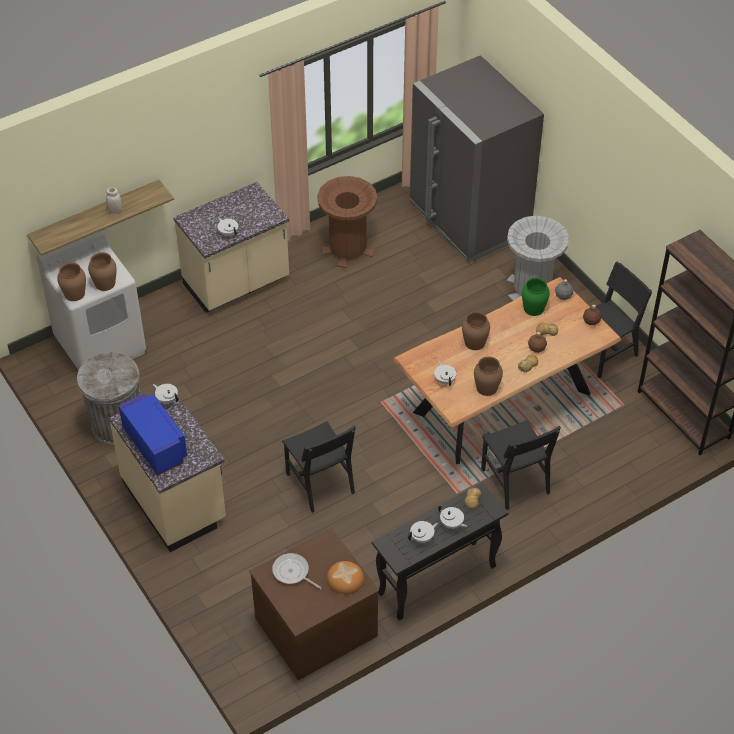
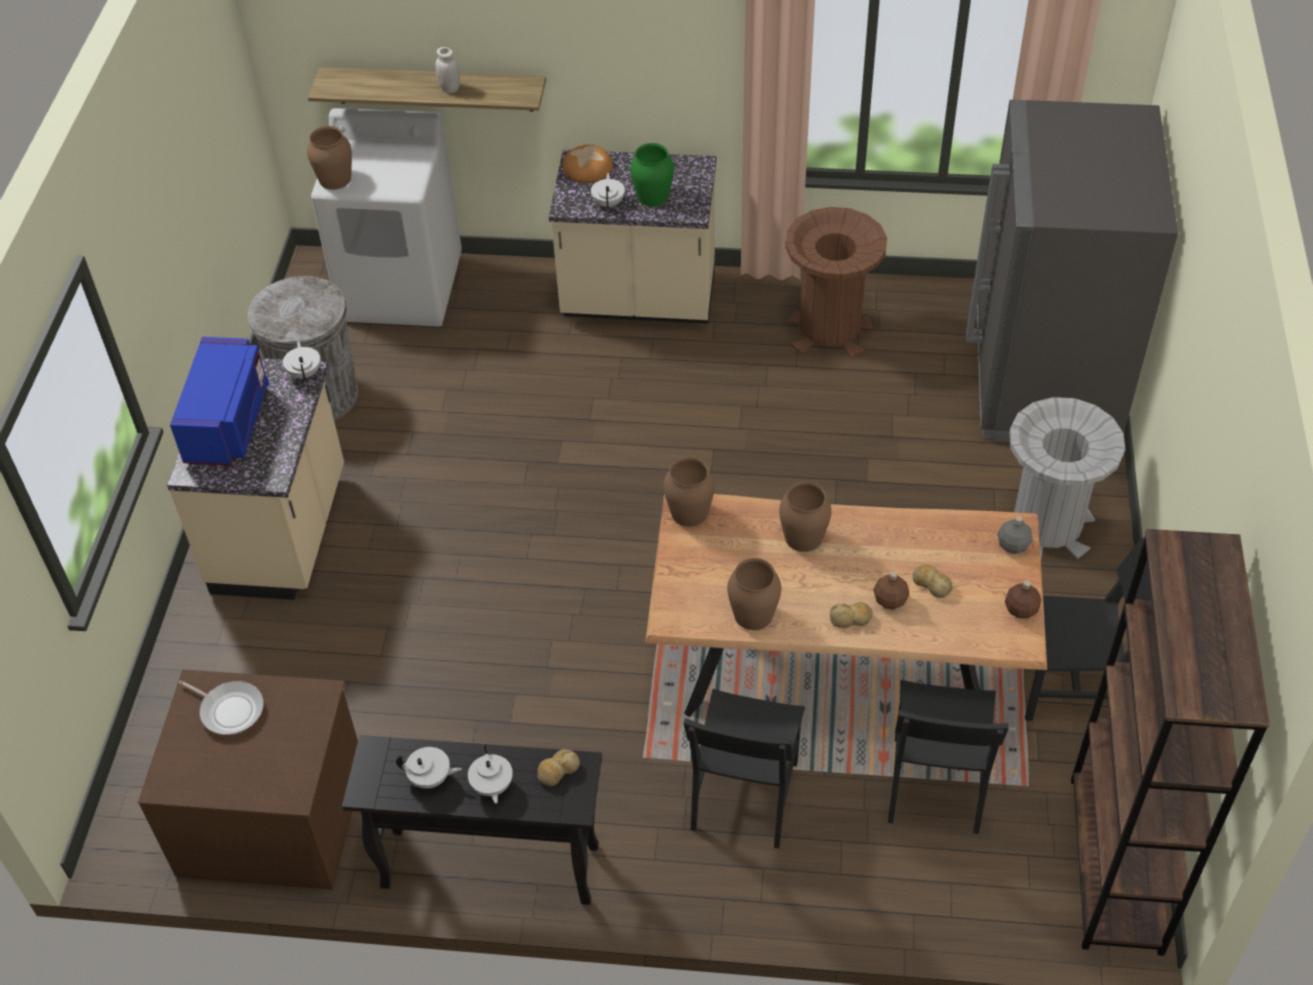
camera: 40 degrees right, 0 degrees up
brown vase [88,252,117,291] -> brown vase moved to [663,457,715,527]
frying pan [272,553,322,589] -> frying pan turned 135 degrees clockwise [179,680,264,735]
black chair [282,421,356,513] -> black chair moved to [888,680,1009,834]
bread [327,561,364,594] -> bread moved to [563,145,613,183]
white teapot [434,361,456,386] -> none
green vase [522,278,550,316] -> green vase moved to [630,143,674,207]

